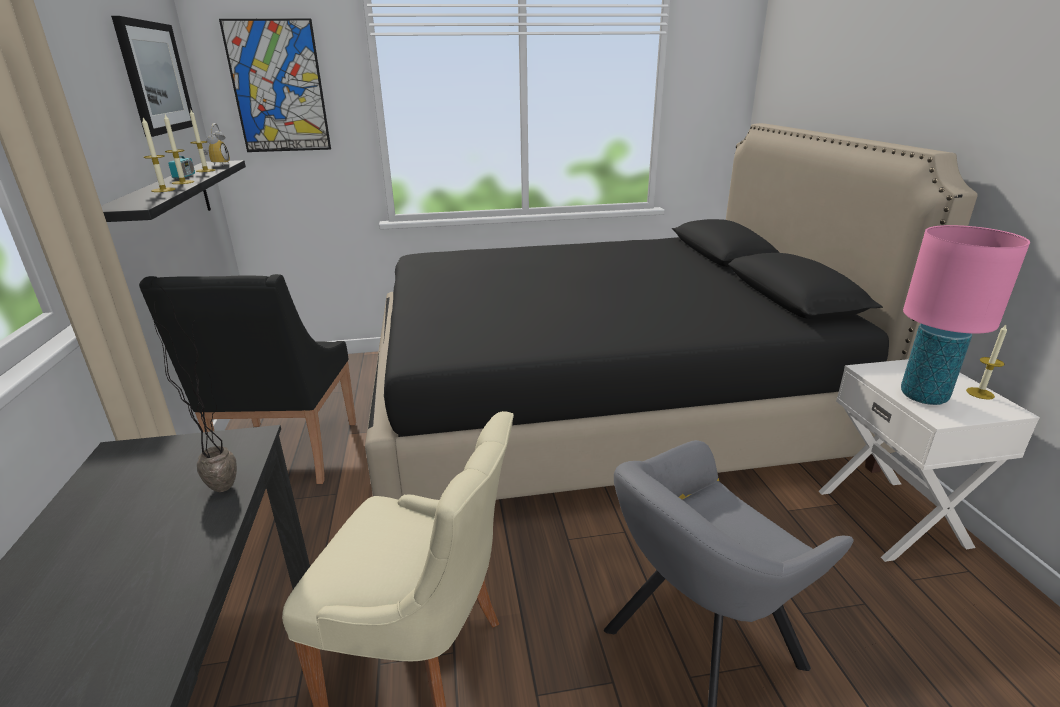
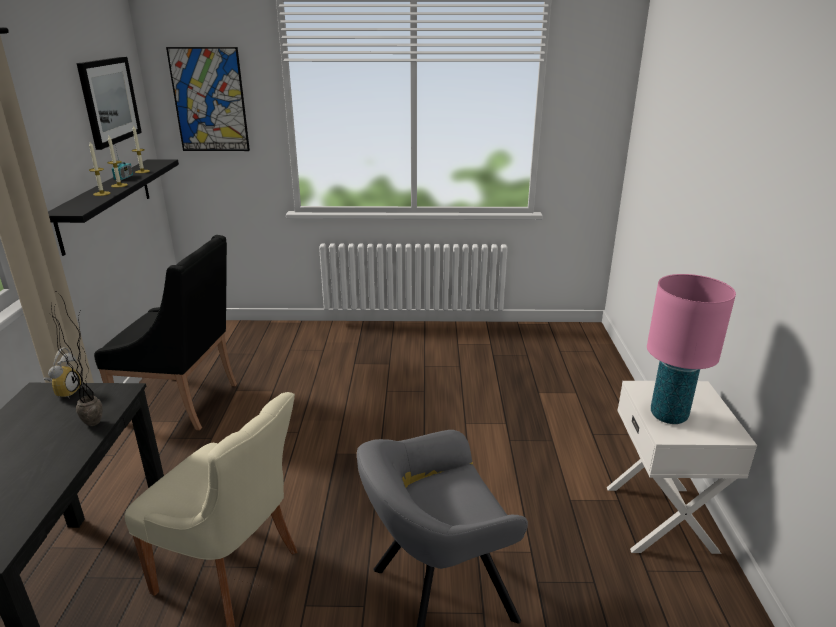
camera: 10 degrees right, 0 degrees up
black armchair [139,274,356,484] -> black armchair turned 90 degrees counterclockwise [94,235,237,430]
alarm clock [203,123,230,166] -> alarm clock moved to [44,348,81,399]
black bed [365,123,978,500] -> none
candle [966,325,1007,400] -> none

